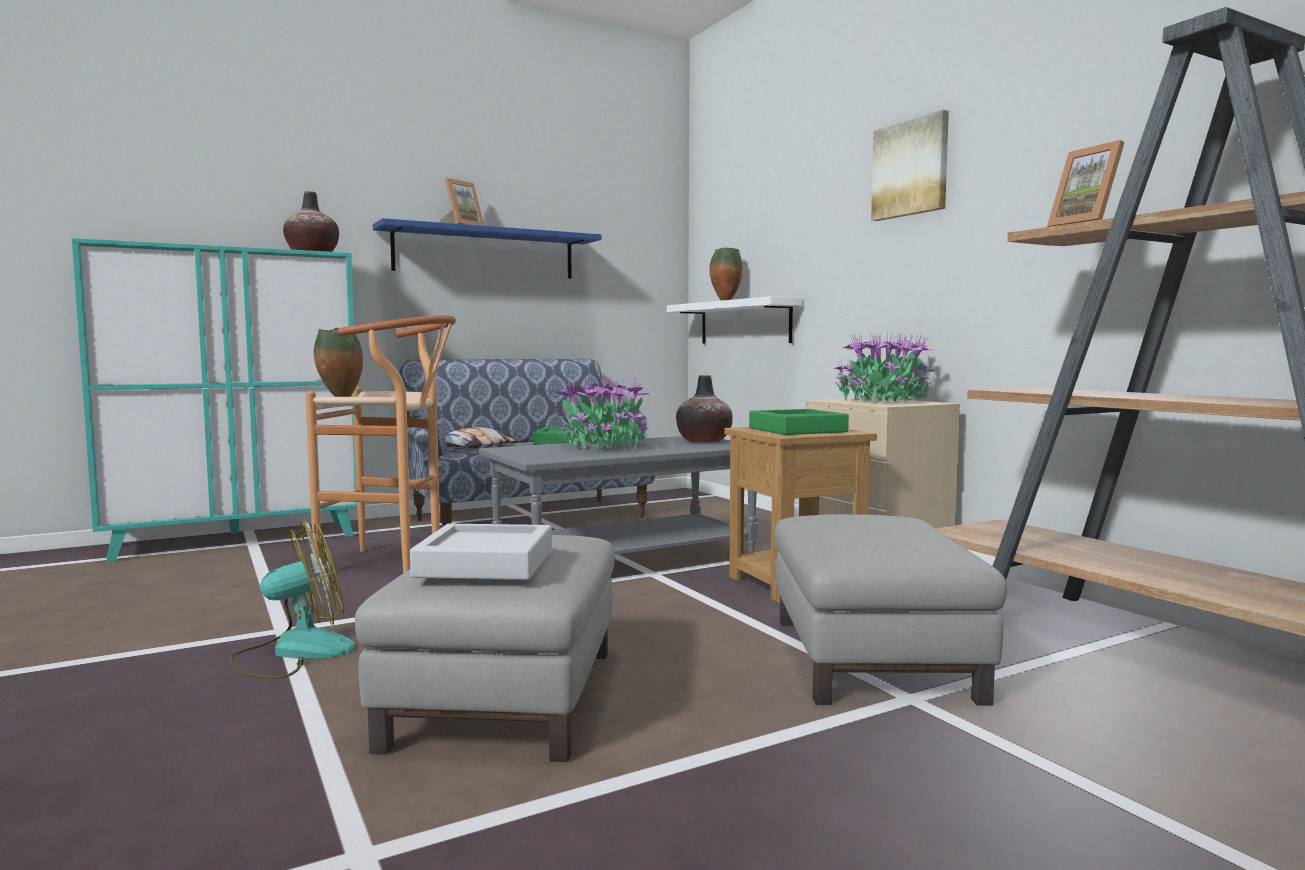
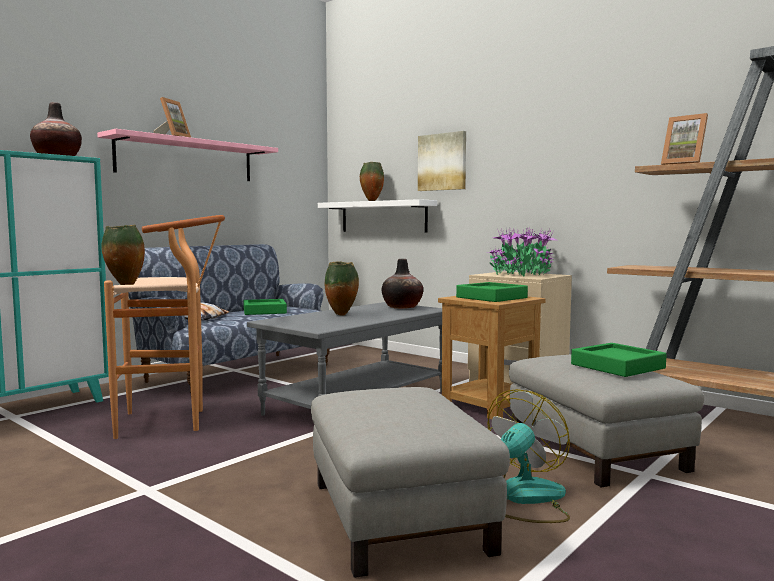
camera: 20 degrees left, 0 degrees up
fan [230,520,355,679] -> fan moved to [487,389,570,523]
blue shelf [373,218,602,279] -> pink shelf [97,129,278,181]
grey tray [410,524,552,580] -> none
potted plant [556,376,649,451] -> vase [325,261,359,316]
picture [871,110,949,221] -> picture moved to [418,131,466,191]
none -> green tray [571,343,667,377]

